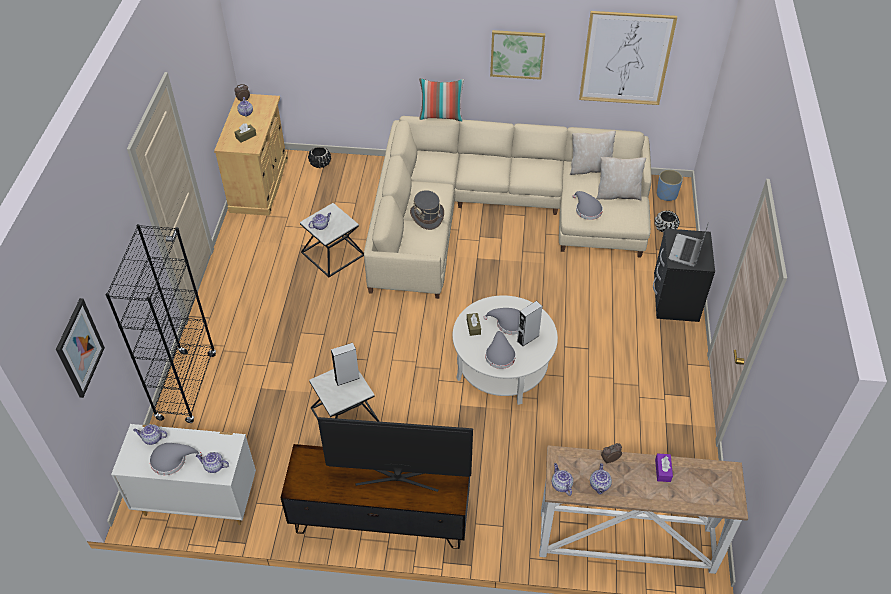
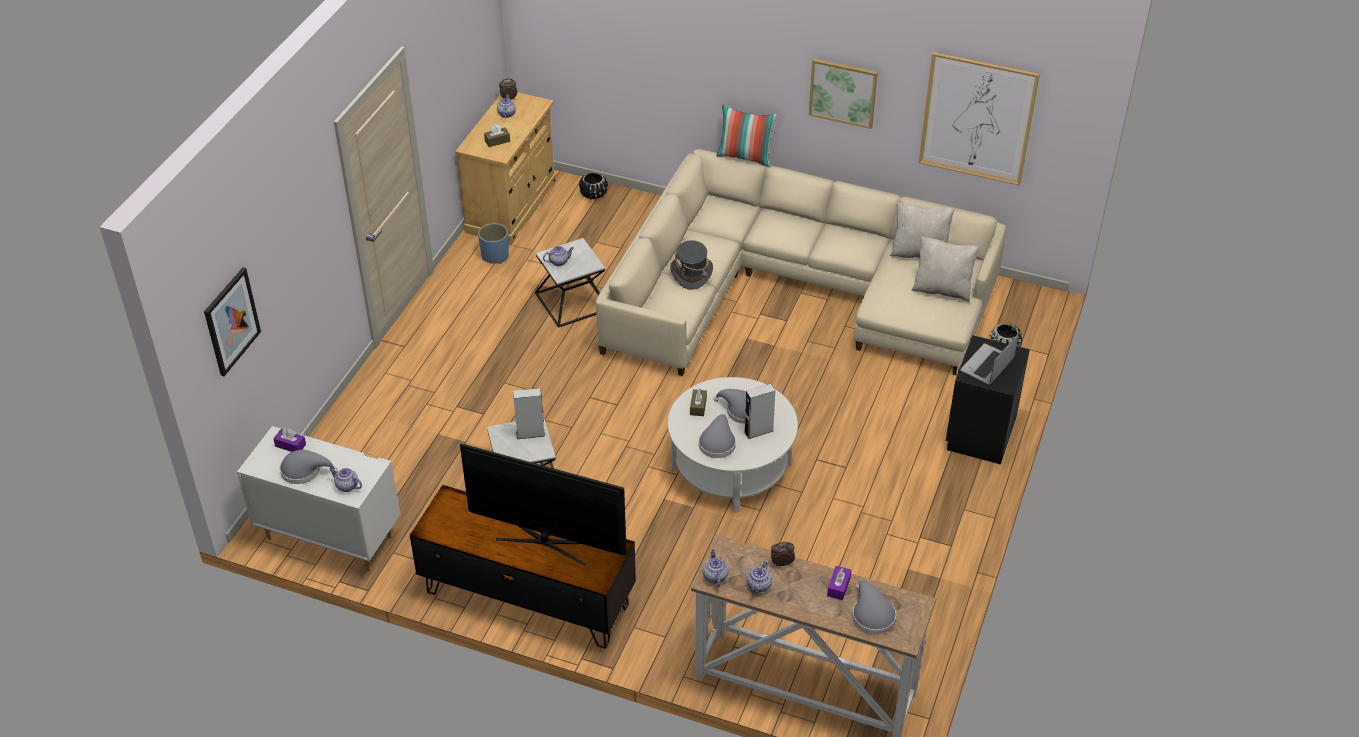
camera: 15 degrees right, 5 degrees down
black bookcase [105,224,216,423] -> none
teapot [133,424,167,445] -> purple tissue box [273,428,306,452]
grey hat [572,191,603,220] -> grey hat moved to [852,581,896,634]
blue planter [657,169,683,201] -> blue planter moved to [478,223,509,264]

